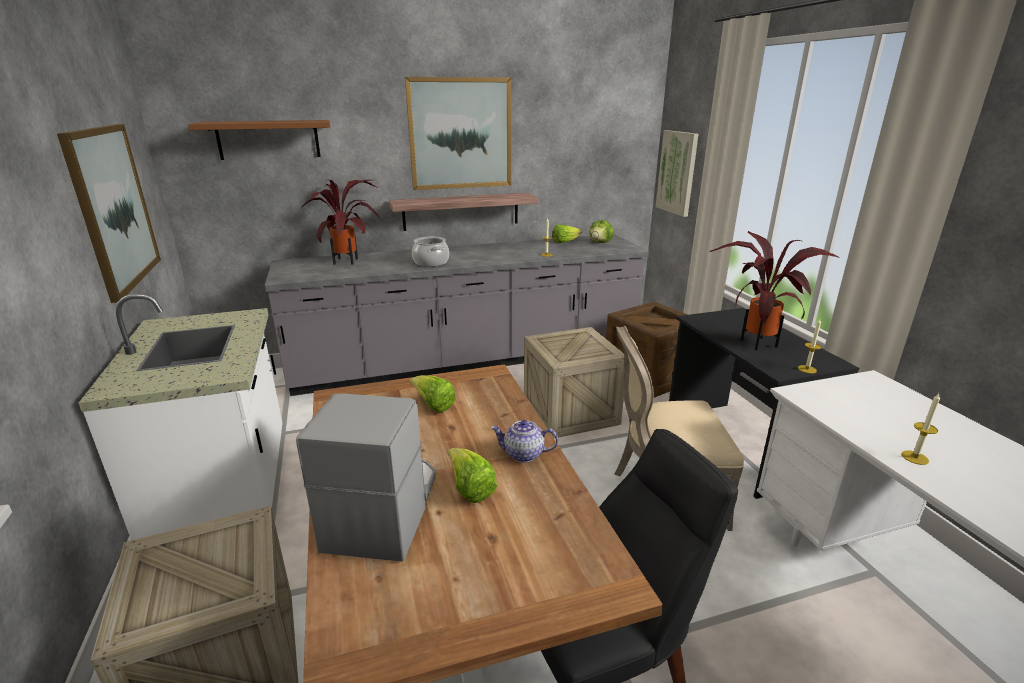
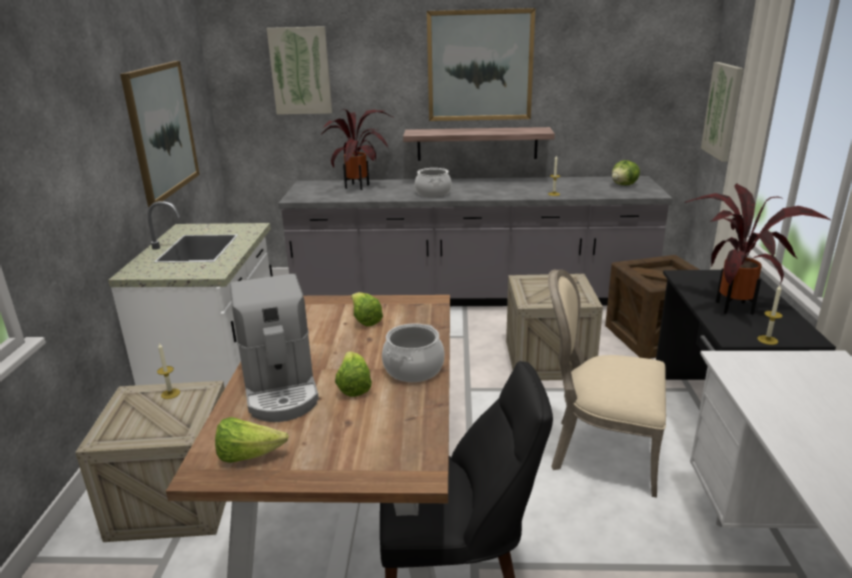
camera: 20 degrees right, 0 degrees up
brown shelf [188,120,330,160] -> picture [267,26,332,115]
coffee machine [296,393,436,562] -> coffee machine turned 135 degrees clockwise [230,274,319,422]
teapot [491,420,558,463] -> cooking pot [382,324,444,382]
lettuce [553,224,582,243] -> lettuce moved to [215,417,289,463]
candle [901,393,940,465] -> candle moved to [157,343,180,399]

